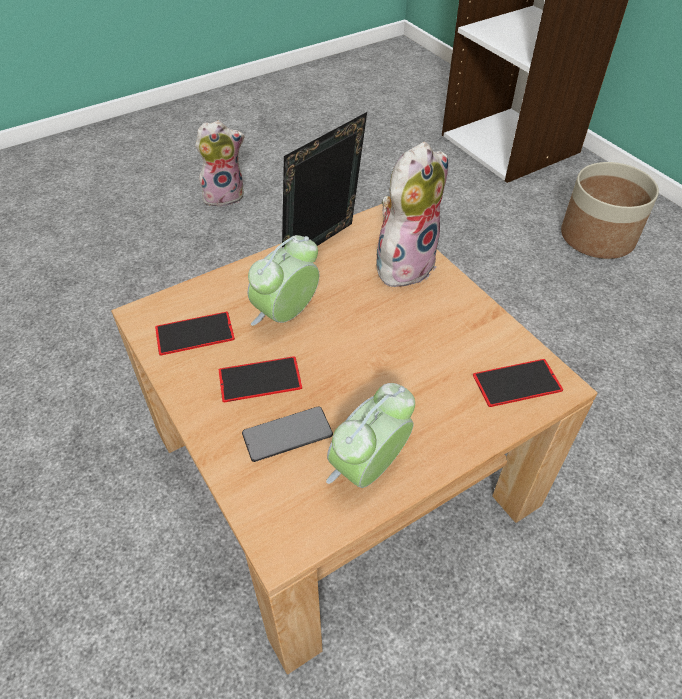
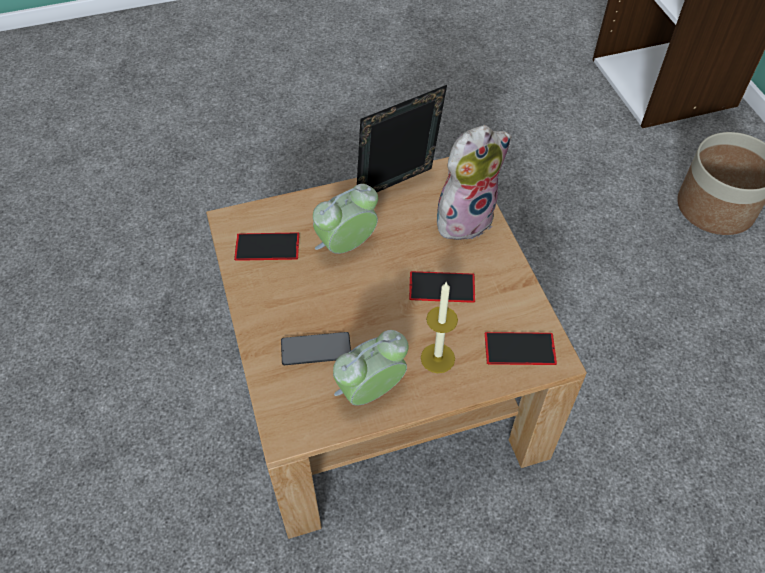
camera: 15 degrees right, 5 degrees up
plush toy [195,121,245,207] -> none
phone [219,356,302,402] -> phone moved to [409,271,475,303]
none -> candle [421,281,458,373]

